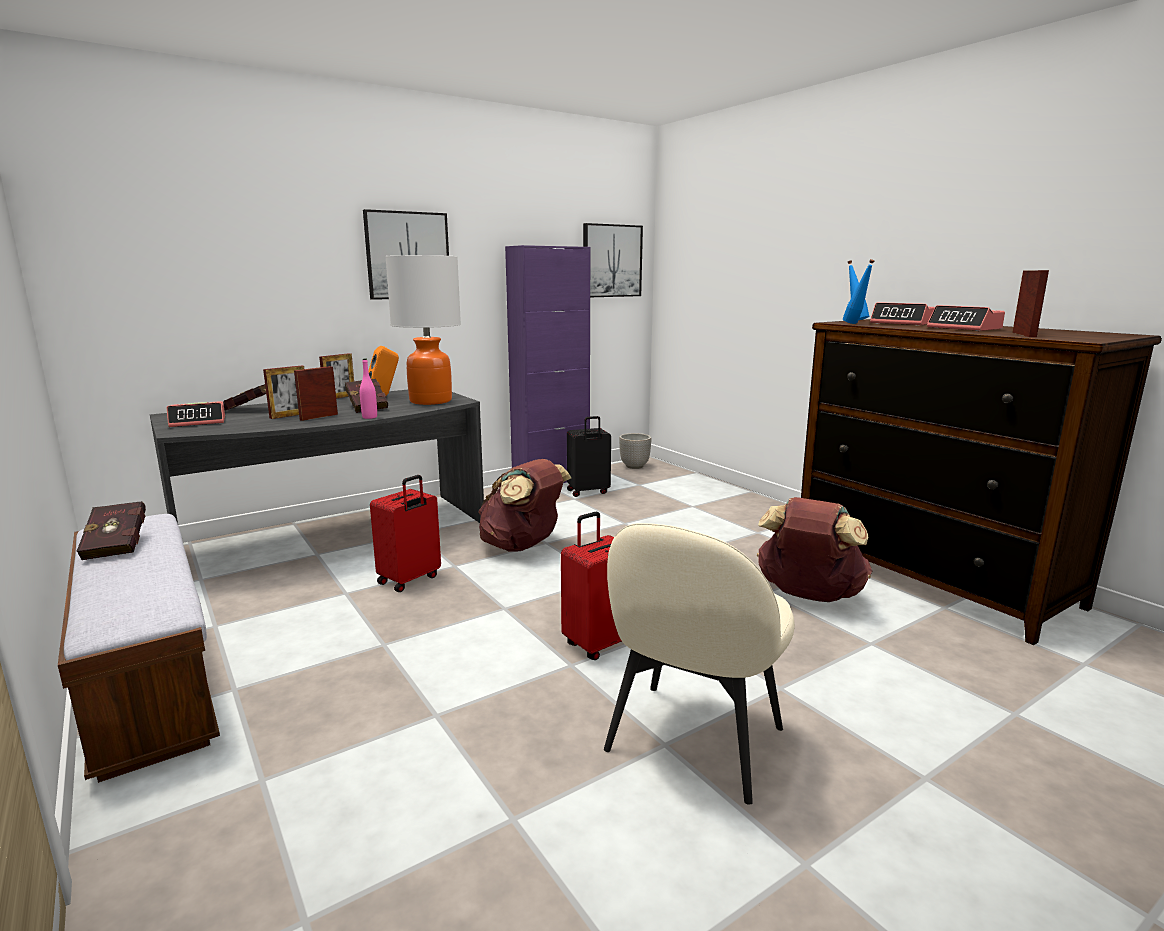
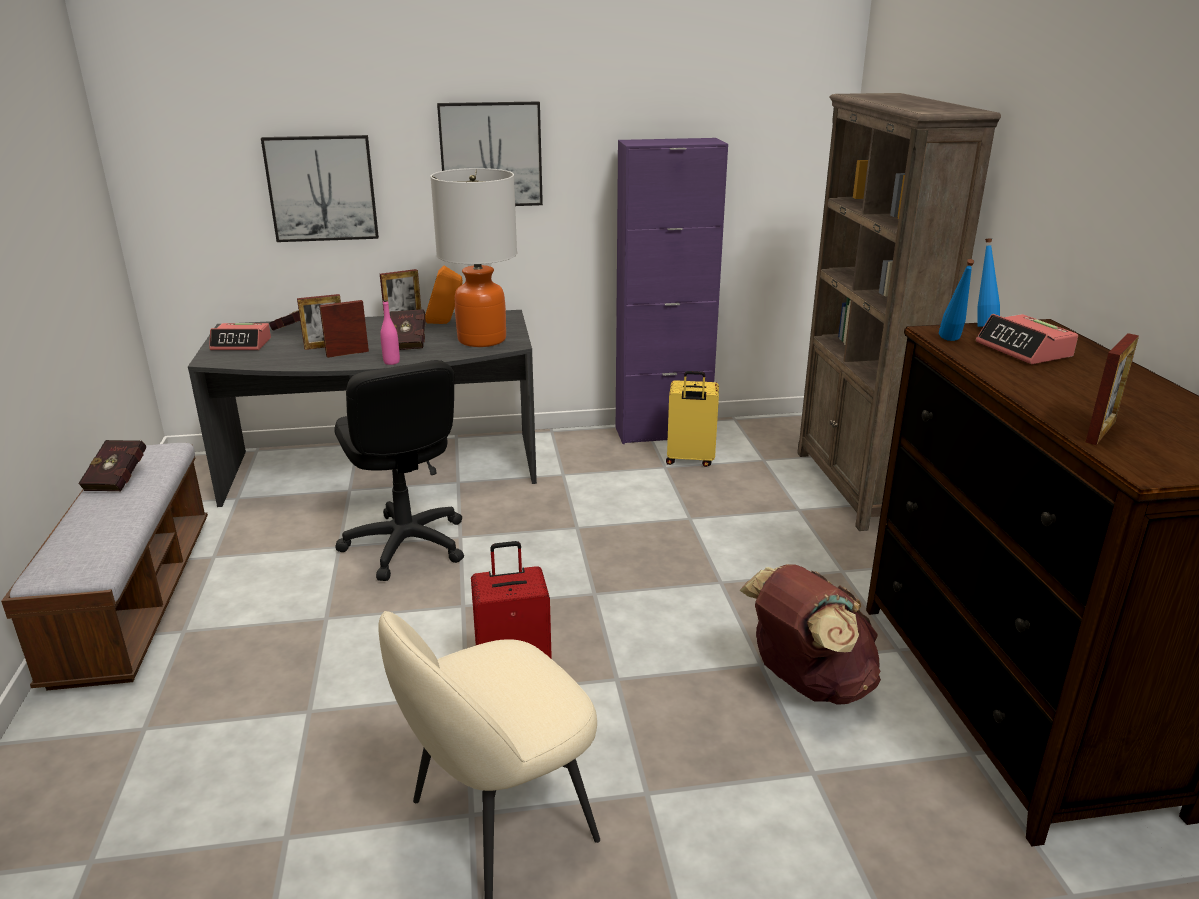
camera: 25 degrees right, 10 degrees up
red suitcase [370,475,441,592] -> black office chair [334,360,464,581]
brown backpack [478,459,571,552] -> none
black suitcase [567,416,611,497] -> yellow suitcase [666,371,719,467]
picture [583,223,643,297] -> picture moved to [261,135,379,242]
planter [619,433,652,469] -> none
alarm clock [927,305,1005,331] -> none
none -> brown bookcase [797,93,1001,531]

